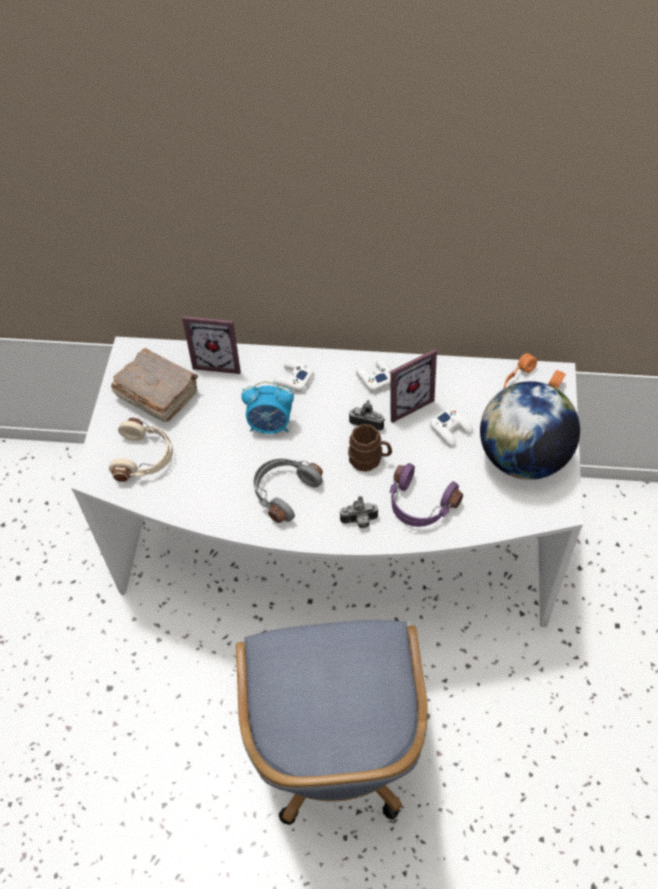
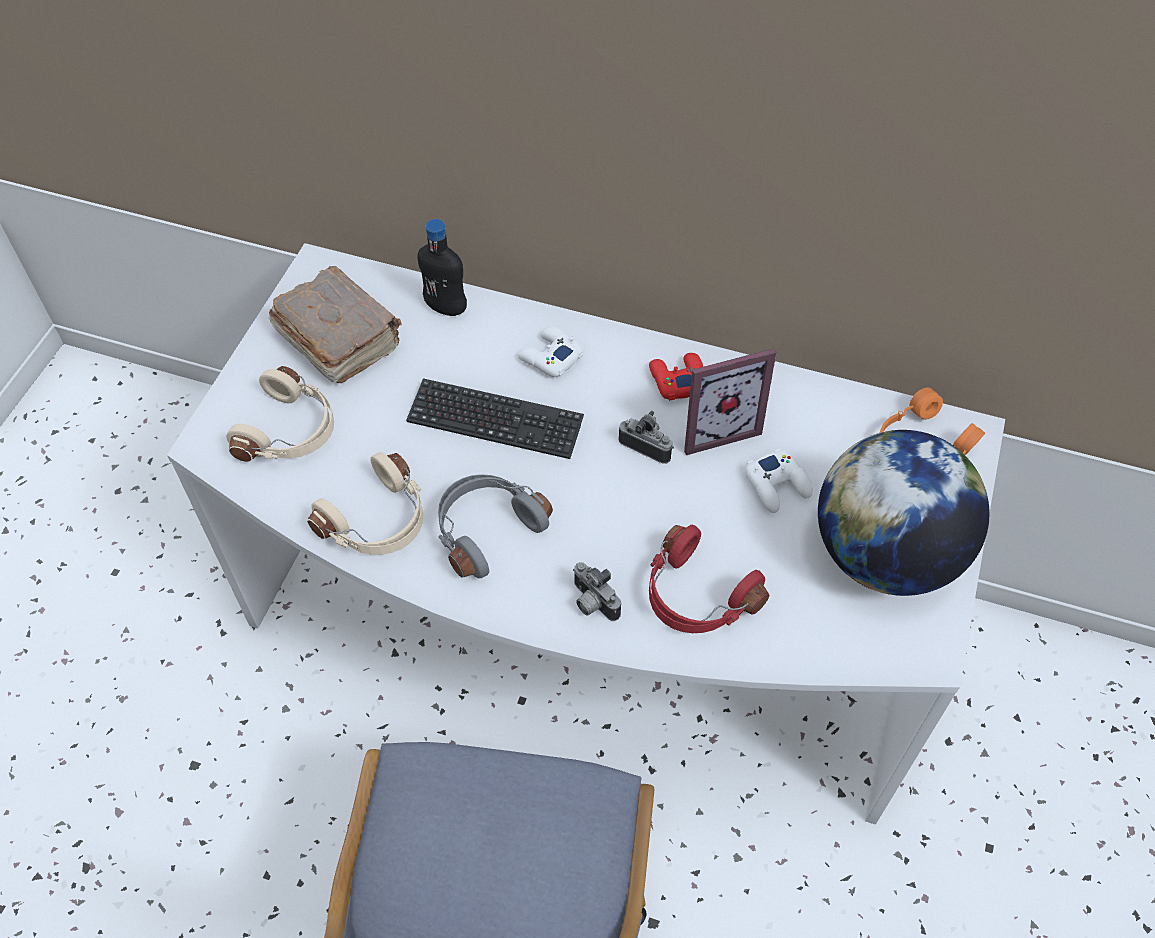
camera: 10 degrees right, 0 degrees up
picture frame [182,316,241,374] -> black bottle [418,219,467,316]
alarm clock [241,381,294,434] -> keyboard [406,378,584,459]
camera [340,496,379,528] -> camera turned 45 degrees clockwise [573,562,621,621]
brown mug [348,424,392,472] -> none
white game controller [356,359,391,392] -> red game controller [649,353,703,401]
purple headphones [389,463,463,527] -> red headphones [649,525,769,633]
none -> beige headphones [307,452,423,555]

